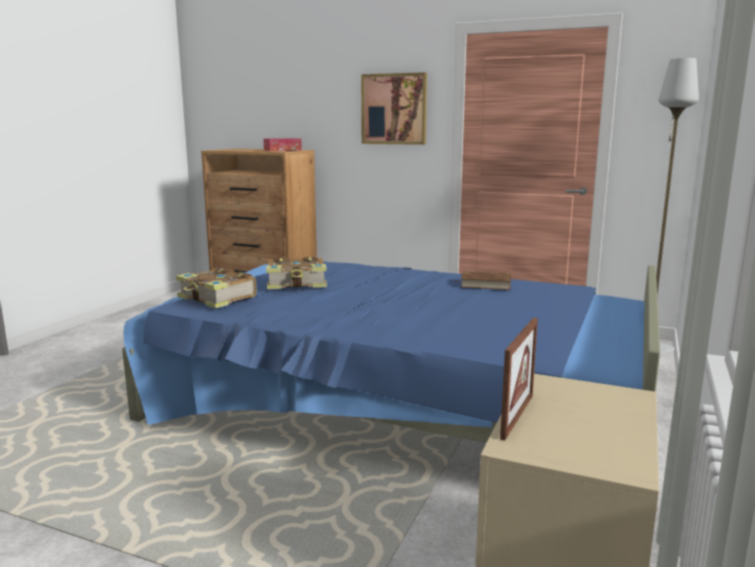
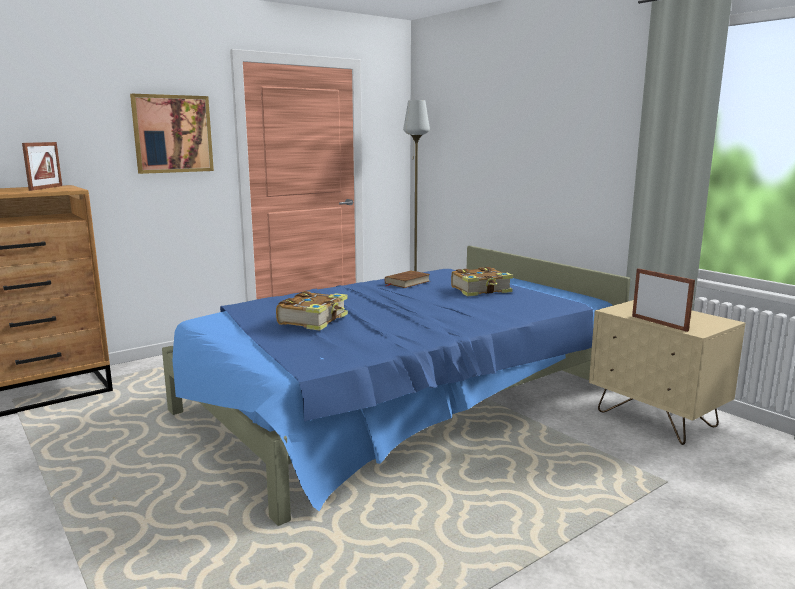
camera: 60 degrees left, 0 degrees up
book [176,267,256,308] -> book moved to [451,267,513,296]
tissue box [263,138,302,151] -> picture frame [22,142,62,191]

